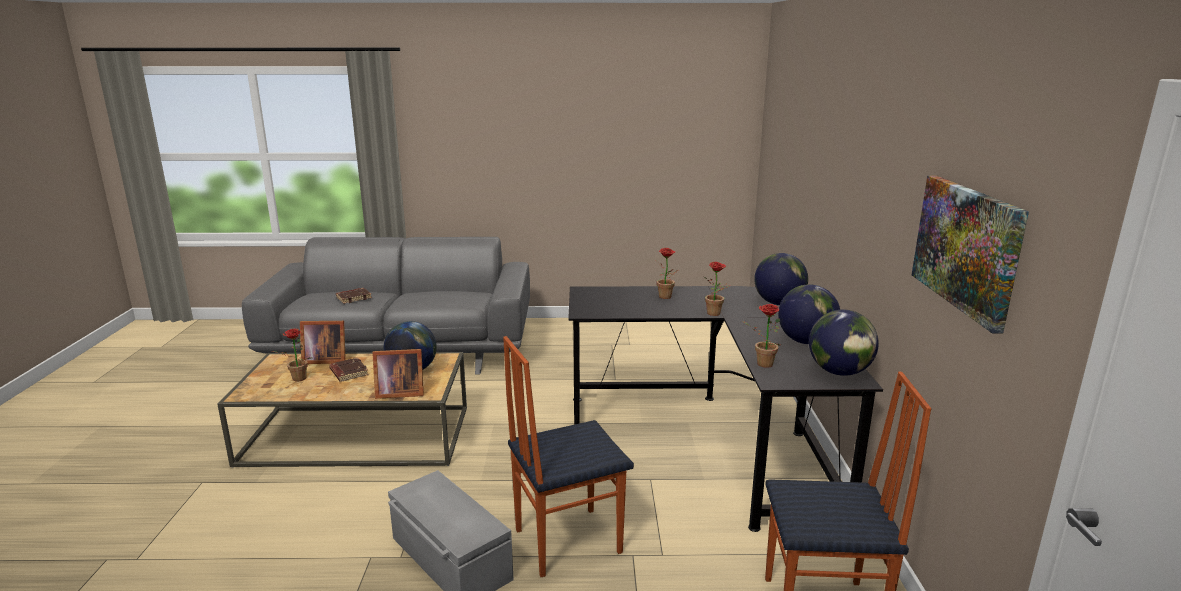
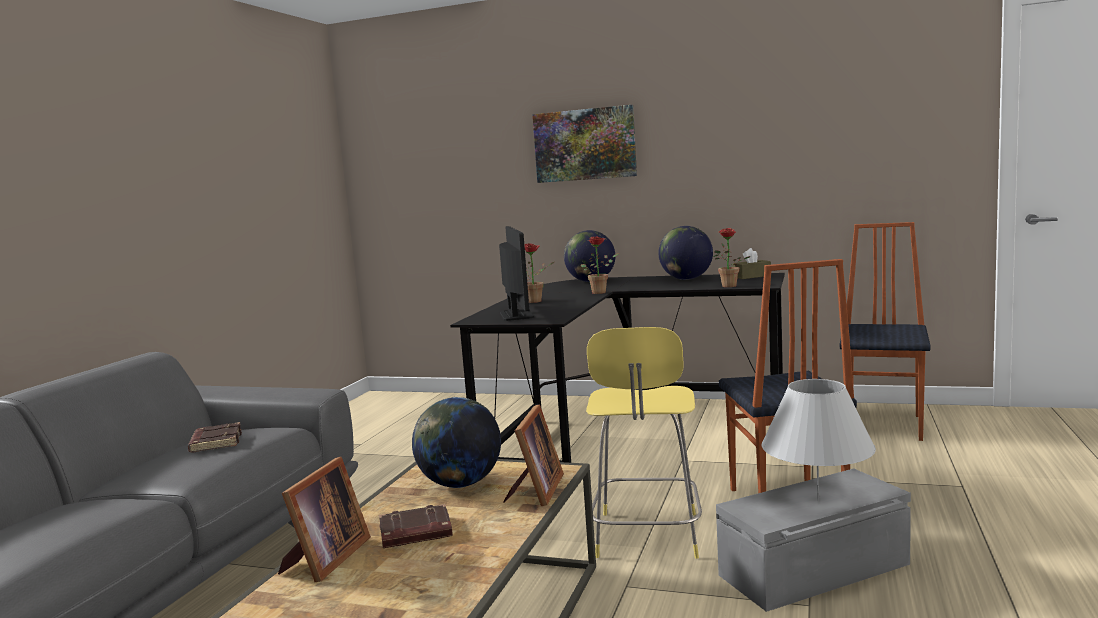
camera: 70 degrees left, 10 degrees down
potted plant [273,329,311,382] -> none
brown book [336,288,372,304] -> brown book moved to [188,422,242,452]
globe [809,310,879,376] -> brown tissue box [733,248,771,279]
picture [912,175,1029,333] -> picture moved to [532,105,637,183]
none -> monitor [499,226,534,321]
none -> yellow stool [586,327,702,559]
none -> white table lamp [762,379,876,502]

